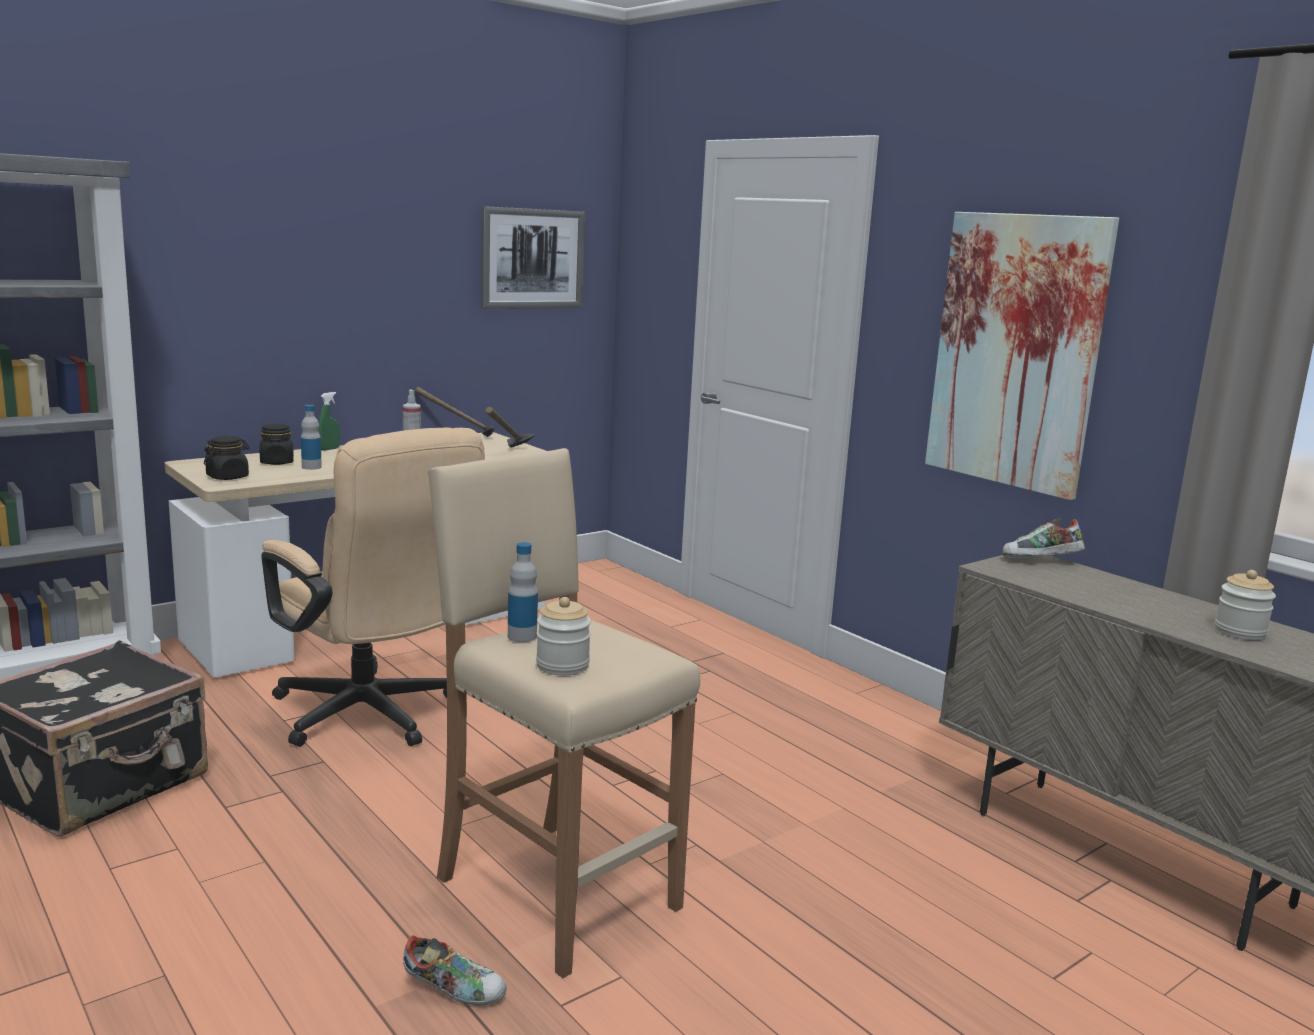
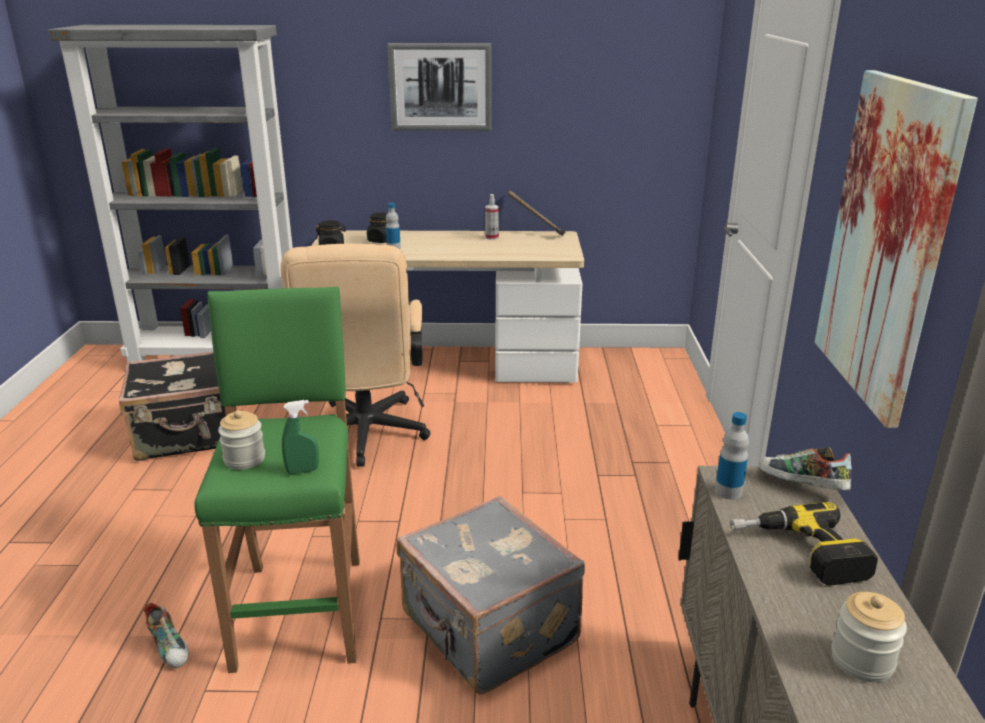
camera: 40 degrees right, 10 degrees up
green spray bottle [318,392,340,451] -> green spray bottle moved to [282,400,319,474]
beige stool [428,448,700,978] -> green stool [194,287,360,673]
picture [481,206,585,309] -> picture moved to [387,43,492,131]
hammer [485,407,535,448] -> none
bottle [508,542,538,642] -> bottle moved to [715,412,749,500]
none -> grey suitcase [397,496,585,695]
none -> power drill [730,502,878,586]

